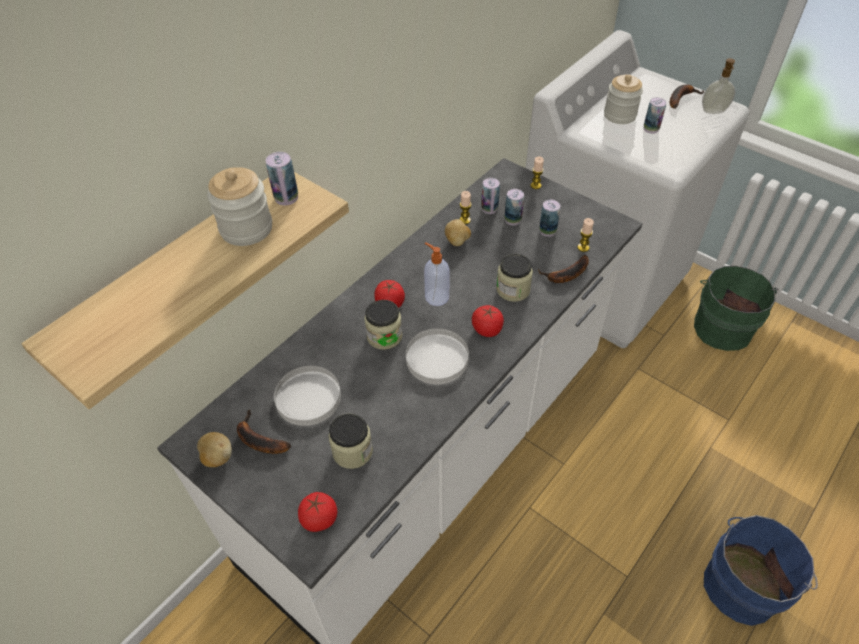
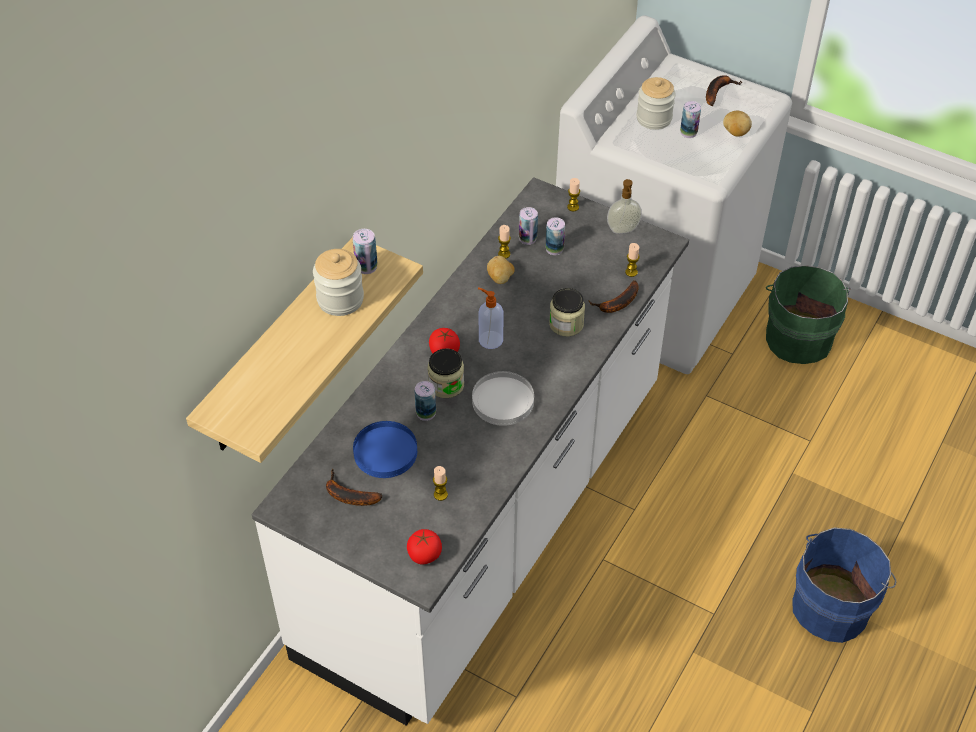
camera: 10 degrees left, 0 degrees up
potato [197,432,232,467] -> potato moved to [723,111,752,137]
white plate [274,366,341,426] -> blue plate [353,421,417,478]
jar [329,414,373,469] -> candle [433,466,448,501]
tomato [472,305,504,337] -> none
can [539,200,560,237] -> can moved to [415,381,436,421]
soap dispenser [702,58,735,114] -> soap dispenser moved to [607,179,642,234]

